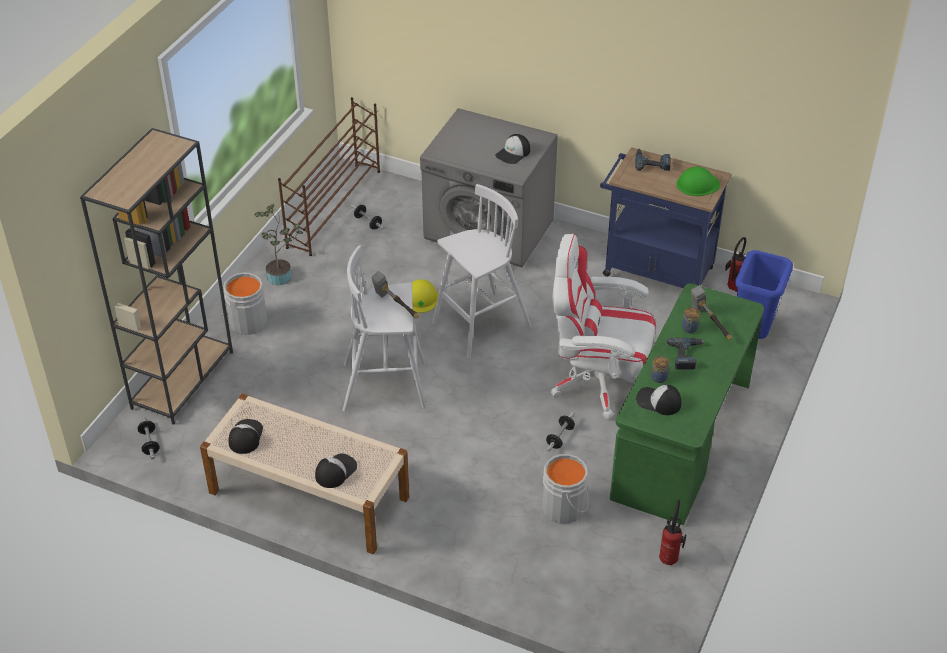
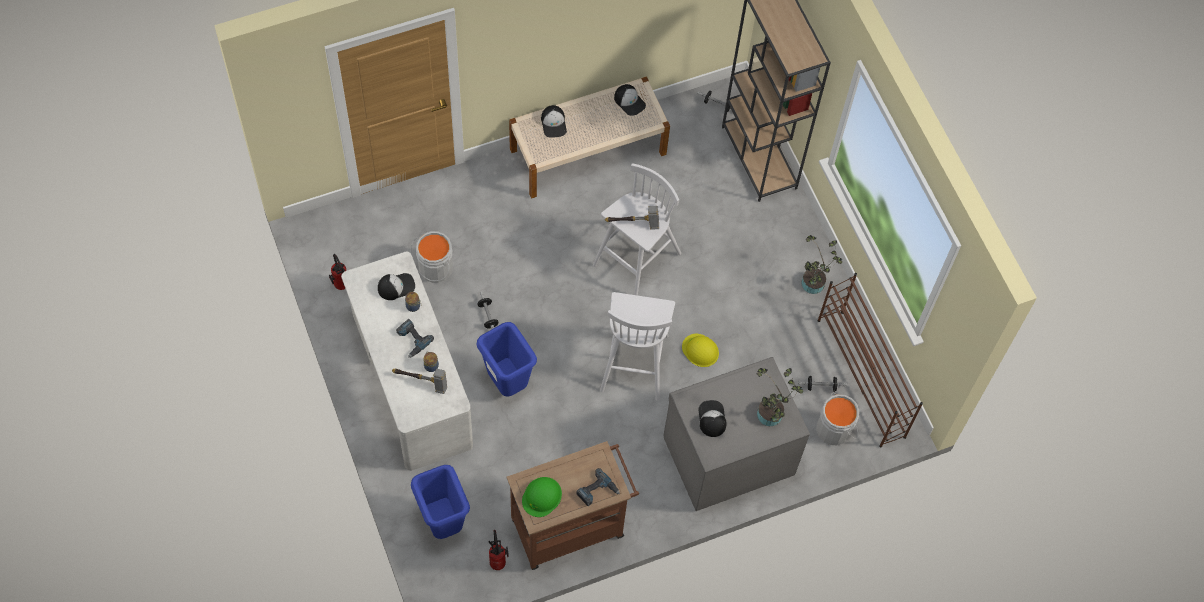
camera: 130 degrees right, 20 degrees up
grey bucket [221,272,267,335] -> grey bucket moved to [817,393,859,445]
white office chair [551,234,656,419] -> blue trash can [477,322,537,397]
blue cart [600,147,732,288] -> brown cart [507,441,639,570]
green desk [610,283,764,525] -> white desk [341,252,473,471]
none -> potted plant [757,368,803,426]

